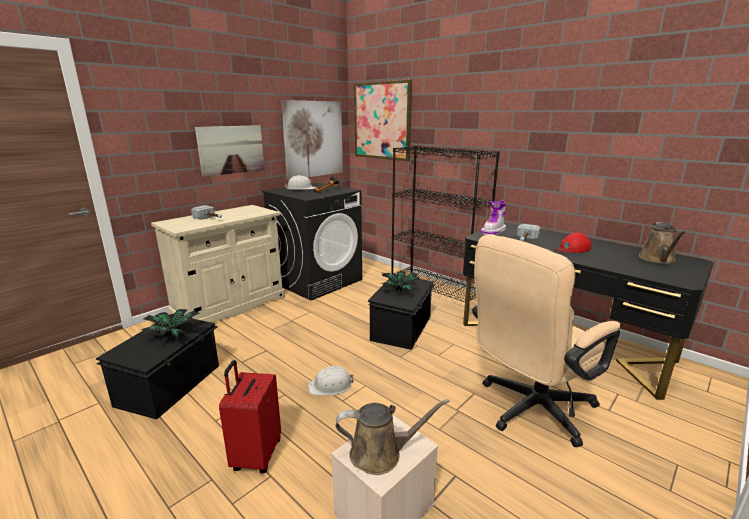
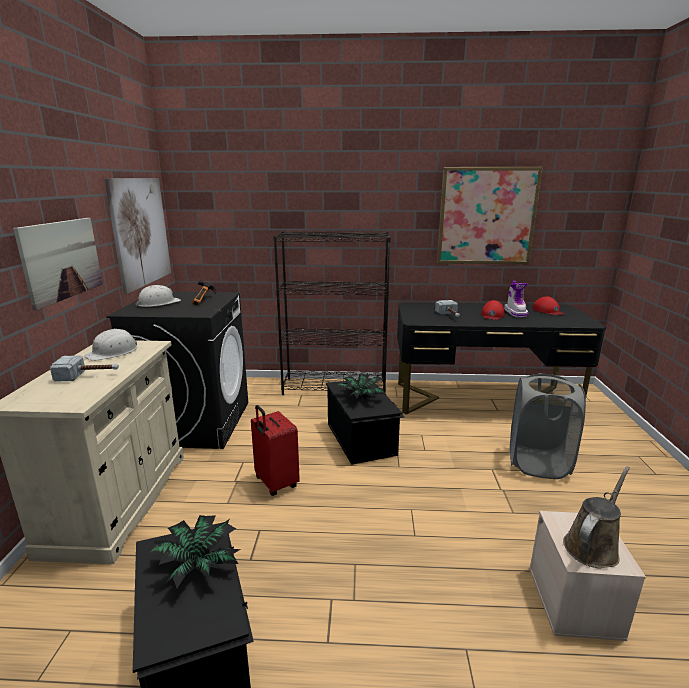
camera: 40 degrees left, 0 degrees up
red suitcase [219,360,281,473] -> red suitcase moved to [251,405,300,496]
white hard hat [308,365,354,396] -> white hard hat moved to [84,329,137,361]
picture [354,79,412,161] -> picture moved to [437,167,543,264]
beige office chair [472,234,620,447] -> grey laundry basket [510,373,586,479]
boot [481,200,507,235] -> boot moved to [504,281,528,318]
brown watering can [639,222,685,264] -> red cap [533,296,564,315]

